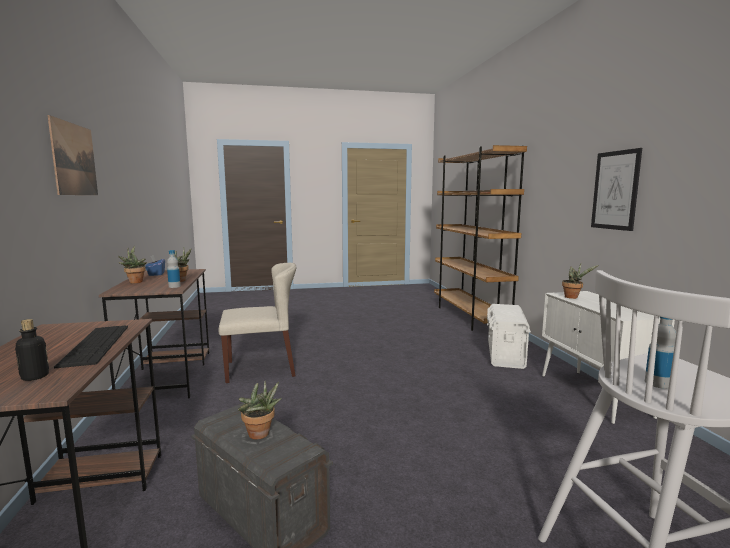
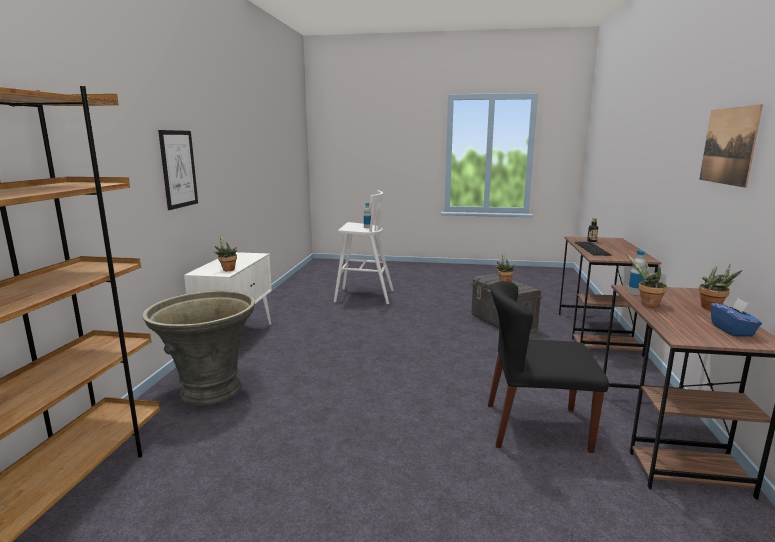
camera: 160 degrees left, 5 degrees up
beige chair [218,263,296,383] -> black chair [488,281,609,453]
white storage box [487,304,531,369] -> grey planter [142,290,255,406]

